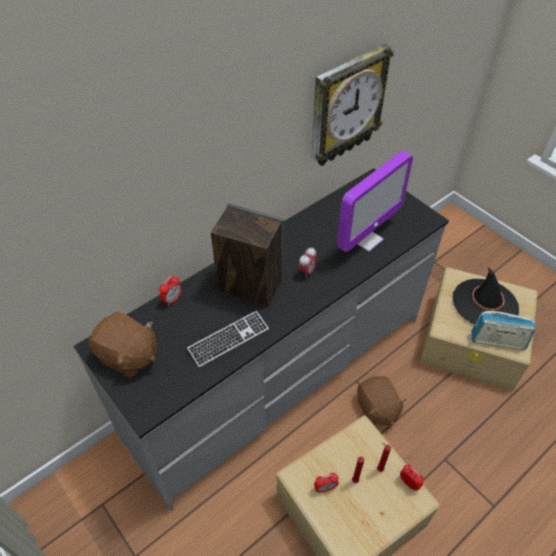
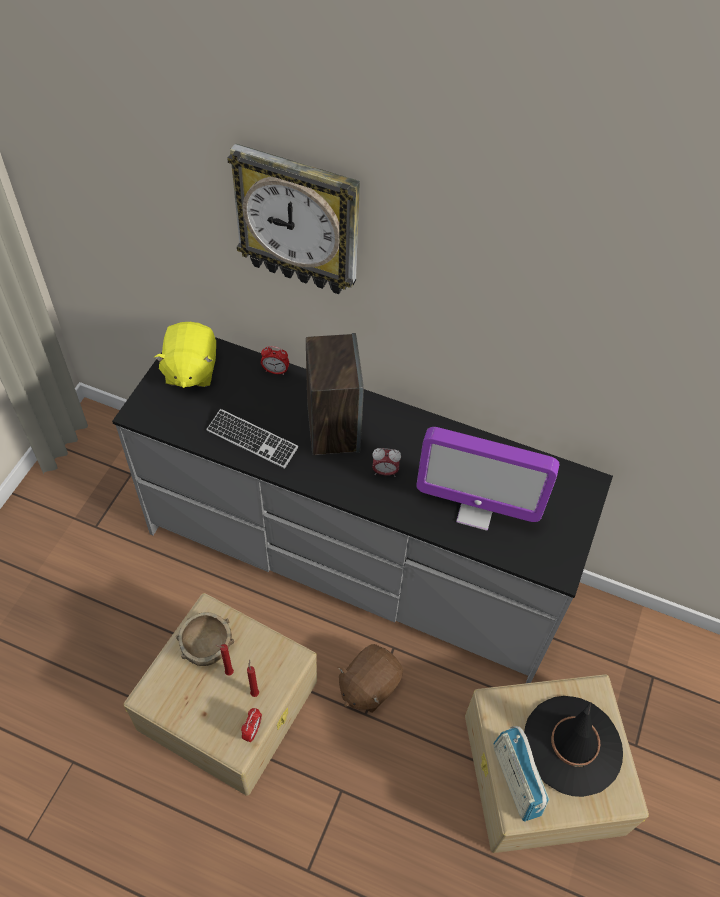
camera: 60 degrees right, 5 degrees up
brown plush toy [88,312,157,378] -> yellow plush toy [154,322,216,388]
wall clock [311,44,394,166] -> wall clock moved to [227,144,360,294]
alarm clock [314,473,339,493] -> brown bowl [176,612,234,666]

